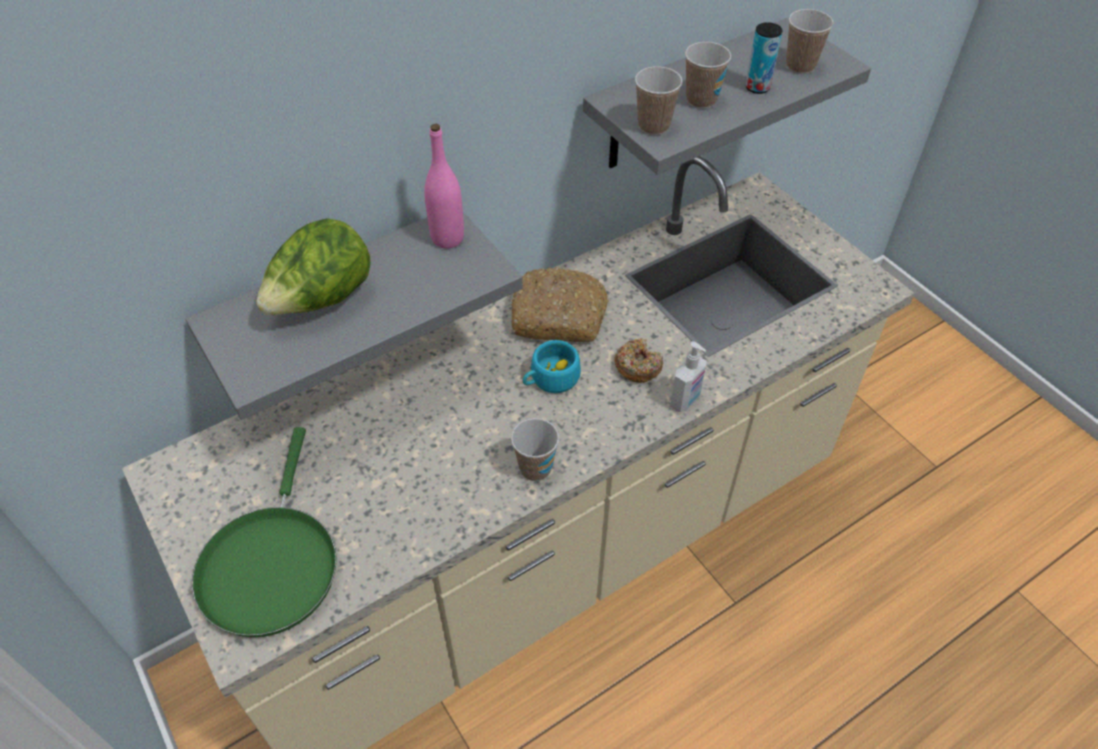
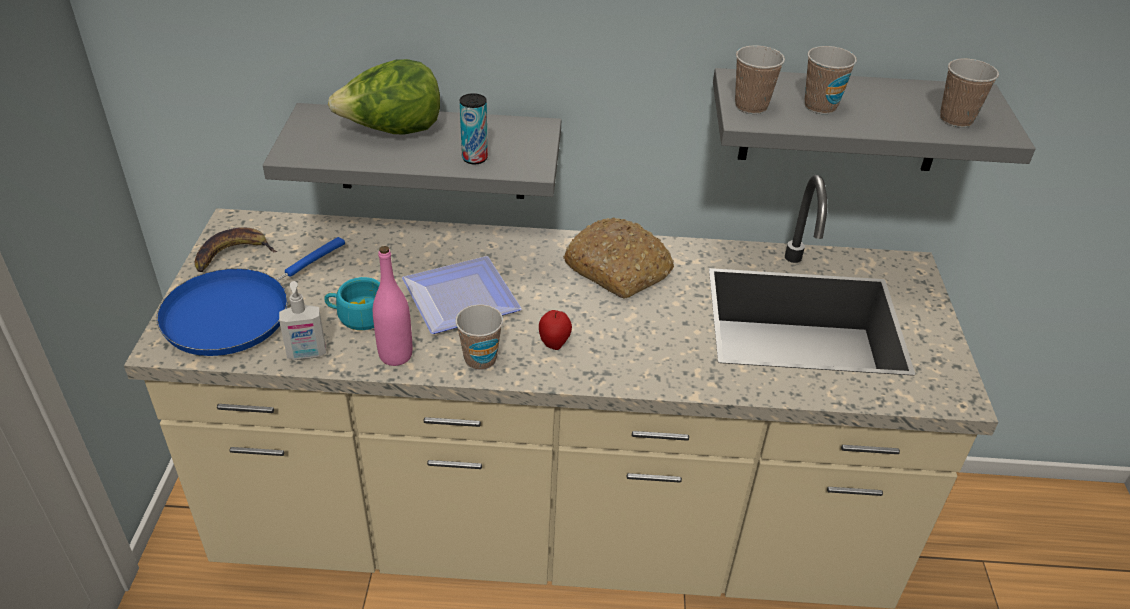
camera: 35 degrees right, 10 degrees down
green frying pan [192,427,337,637] -> blue frying pan [157,237,345,356]
pink bottle [424,124,464,249] -> pink bottle moved to [373,246,413,366]
turquoise cup [522,340,581,393] -> turquoise cup moved to [324,277,380,330]
donut [614,338,663,383] -> none
soap dispenser [670,341,707,412] -> soap dispenser moved to [279,281,326,360]
can [746,22,783,94] -> can moved to [460,93,488,164]
none -> banana [195,227,277,272]
none -> plate [402,256,522,334]
none -> apple [539,310,572,350]

